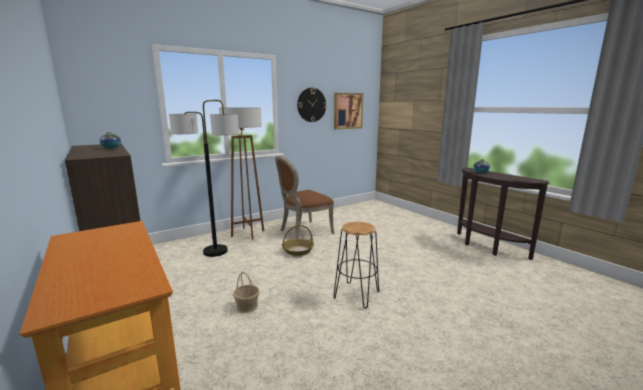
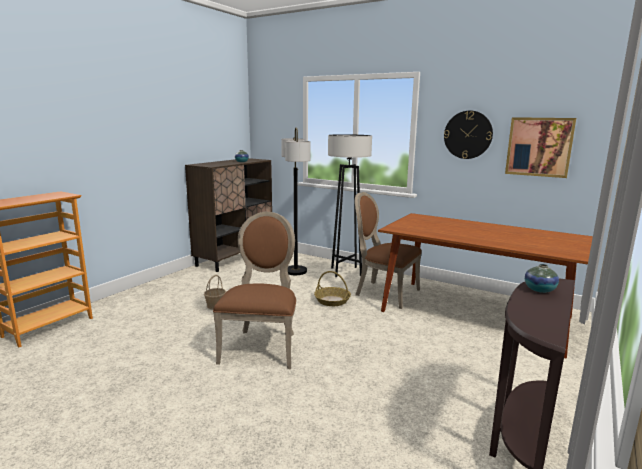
camera: 65 degrees right, 0 degrees up
brown floor lamp [219,108,264,240] -> grey floor lamp [328,134,372,277]
black stool [333,221,379,309] -> brown chair [213,212,296,369]
none -> brown dining table [378,213,593,359]

